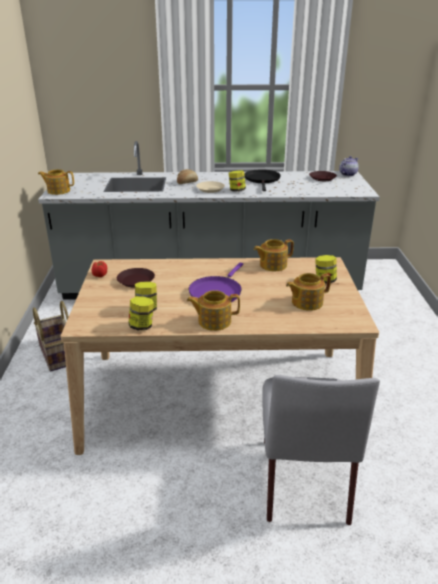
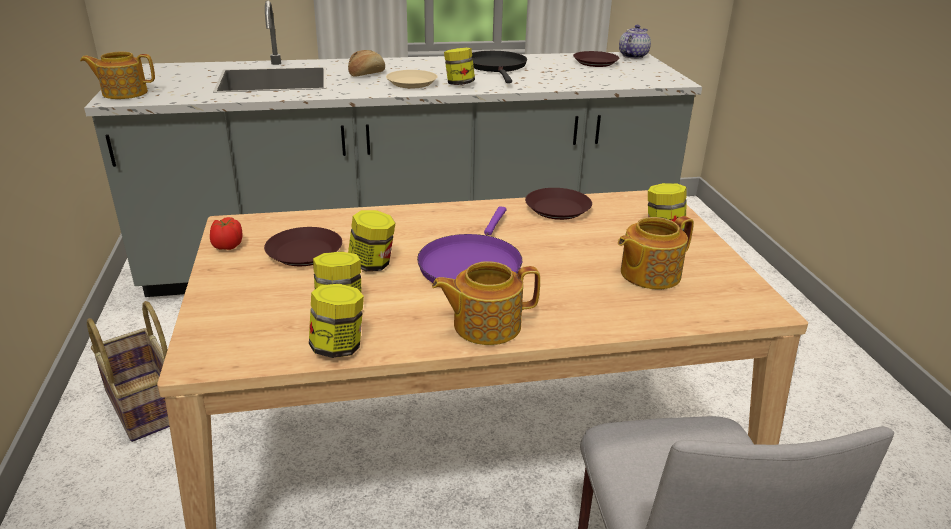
camera: 10 degrees left, 0 degrees up
teapot [254,239,294,271] -> brown plate [525,188,592,220]
none -> jar [348,210,395,271]

